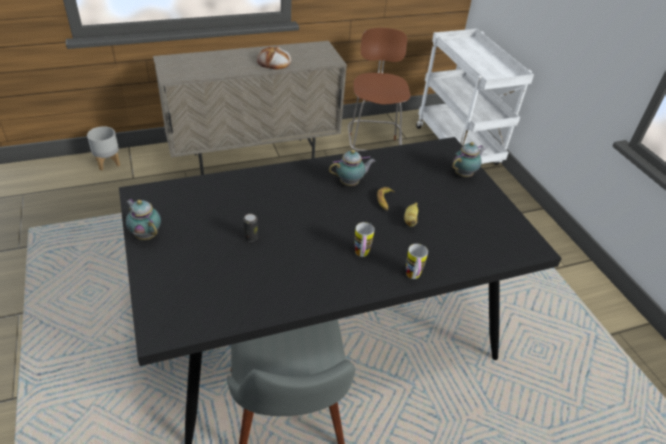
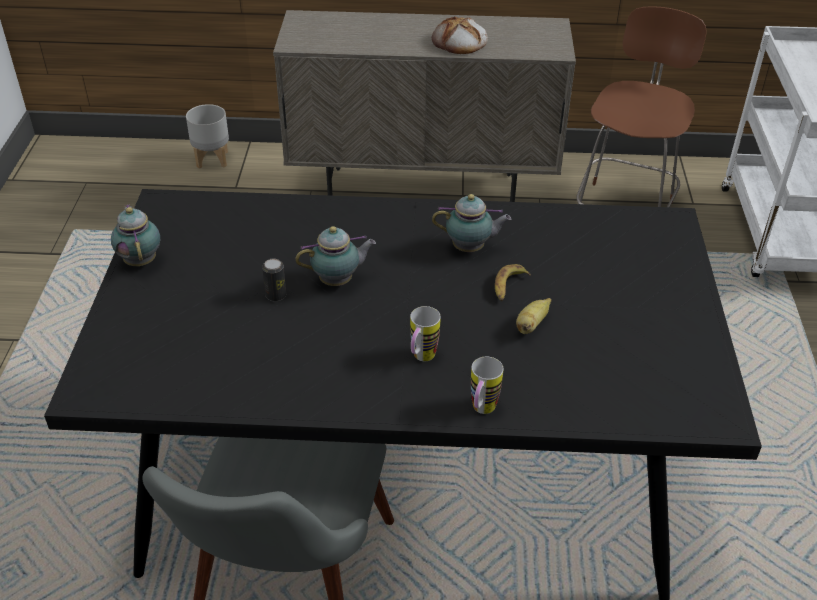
camera: 25 degrees right, 0 degrees up
teapot [452,142,485,177] -> teapot moved to [295,226,376,286]

